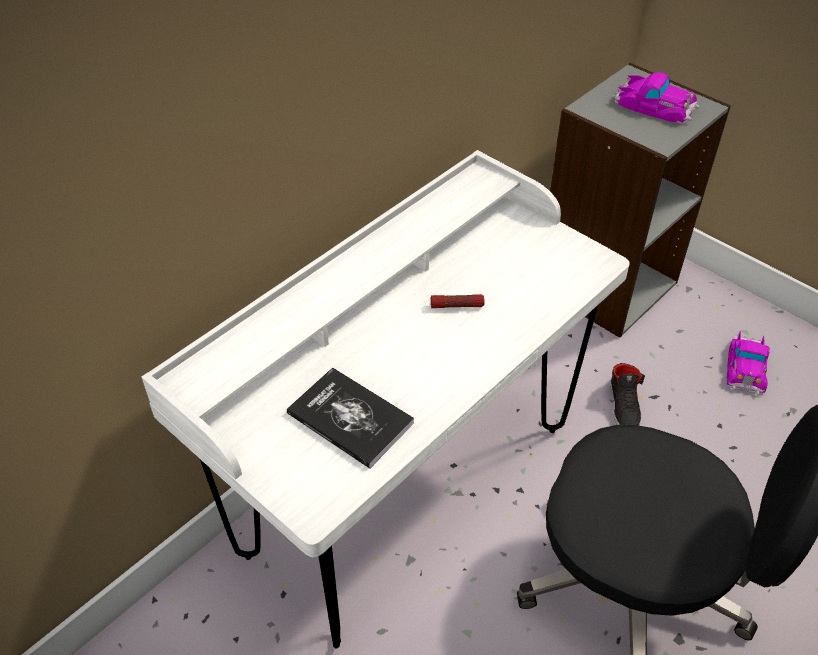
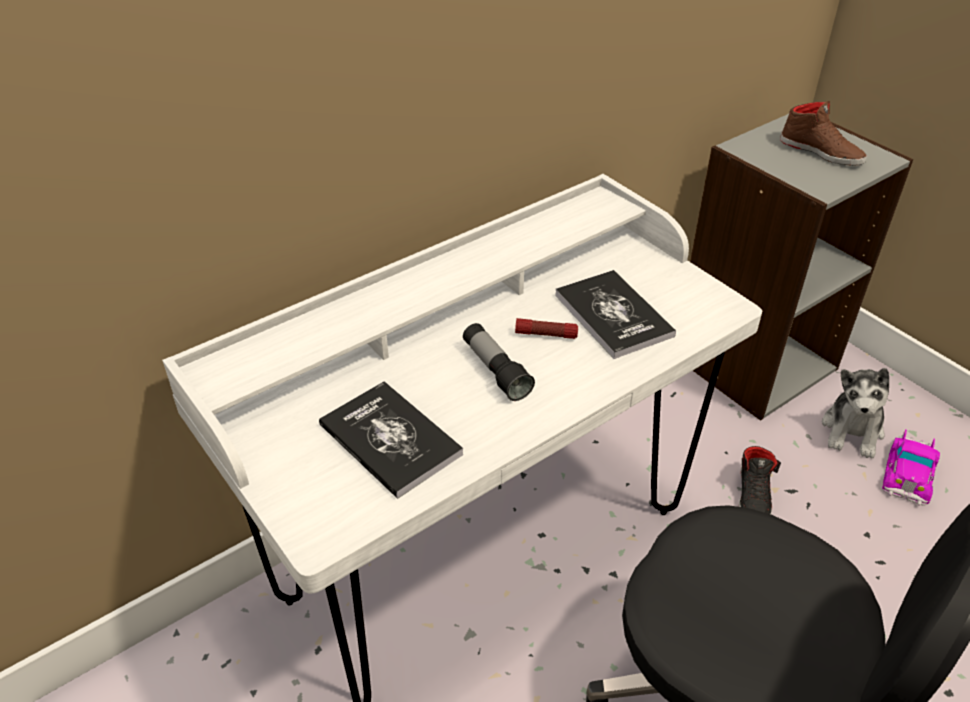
camera: 10 degrees right, 5 degrees down
toy car [612,72,700,124] -> brown shoe [780,101,867,166]
none -> flashlight [463,323,535,401]
none -> book [555,270,676,359]
none -> plush toy [822,368,889,459]

